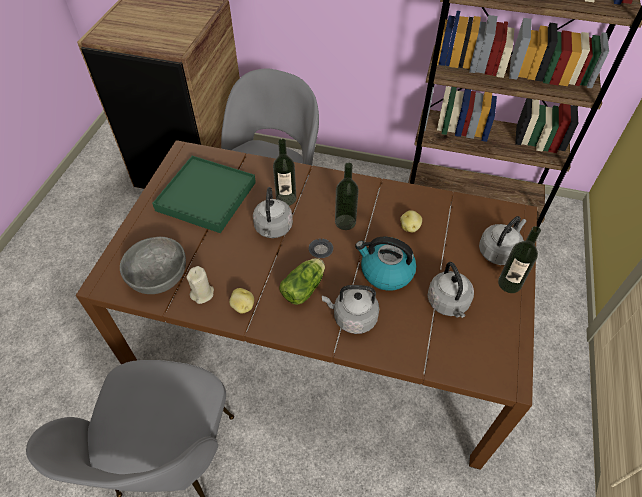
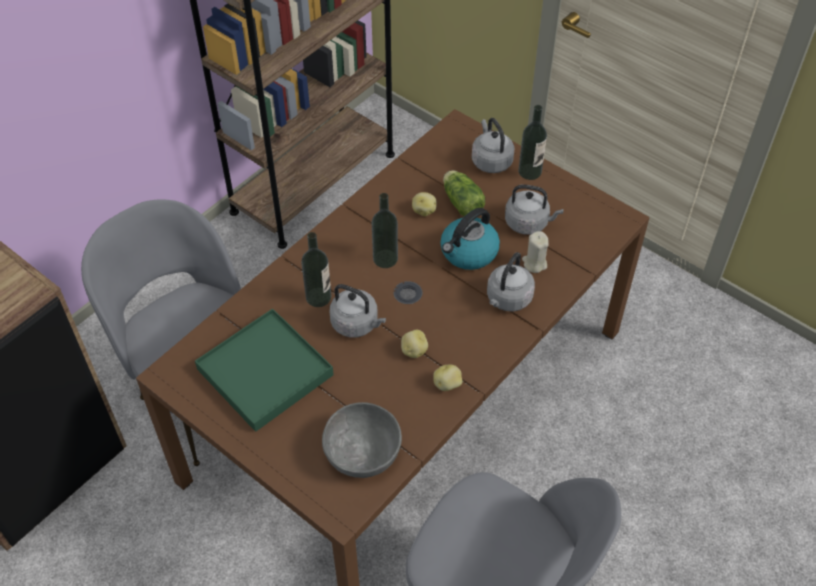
camera: 65 degrees left, 0 degrees up
beige candle [186,266,214,304] -> beige candle moved to [522,231,549,273]
lettuce [279,258,325,305] -> lettuce moved to [443,170,485,216]
none -> potato [401,330,428,358]

